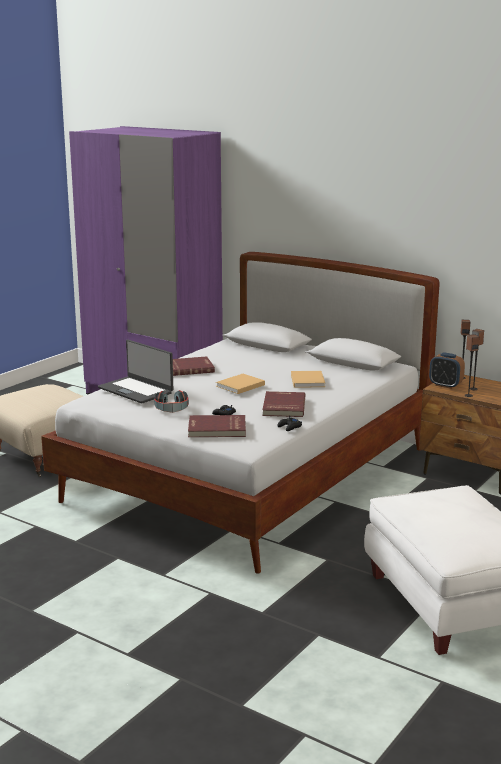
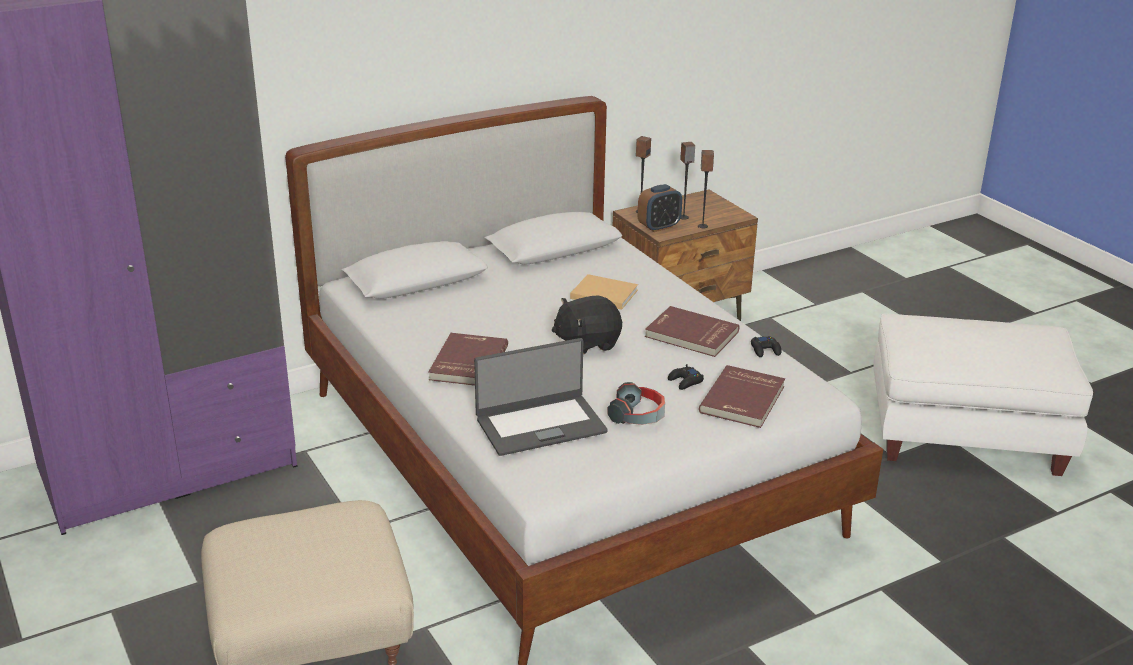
camera: 65 degrees left, 10 degrees up
beige book [216,374,265,394] -> black plush toy [552,295,622,354]

